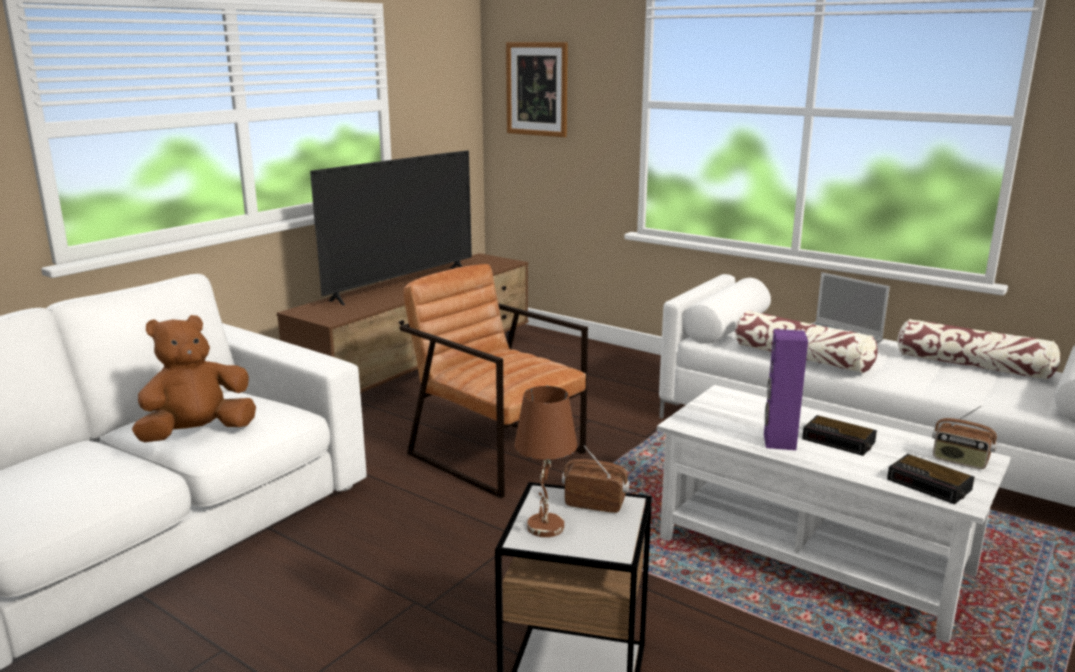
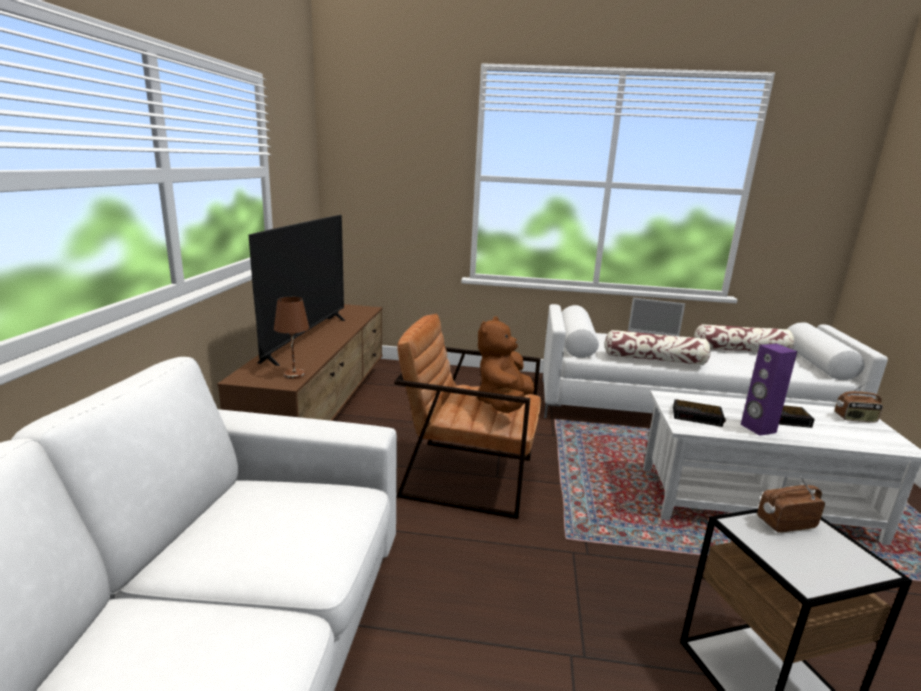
camera: 30 degrees left, 0 degrees up
brown plush toy [132,315,256,442] -> brown plush toy moved to [477,316,534,413]
picture [506,42,568,137] -> none
brown table lamp [514,386,577,537] -> brown table lamp moved to [274,297,309,379]
alarm clock [887,454,975,504] -> alarm clock moved to [673,399,726,427]

